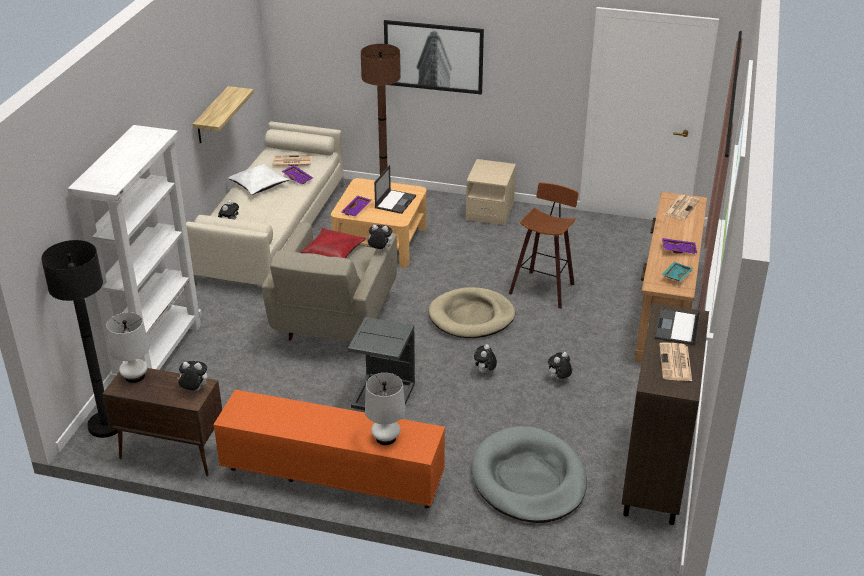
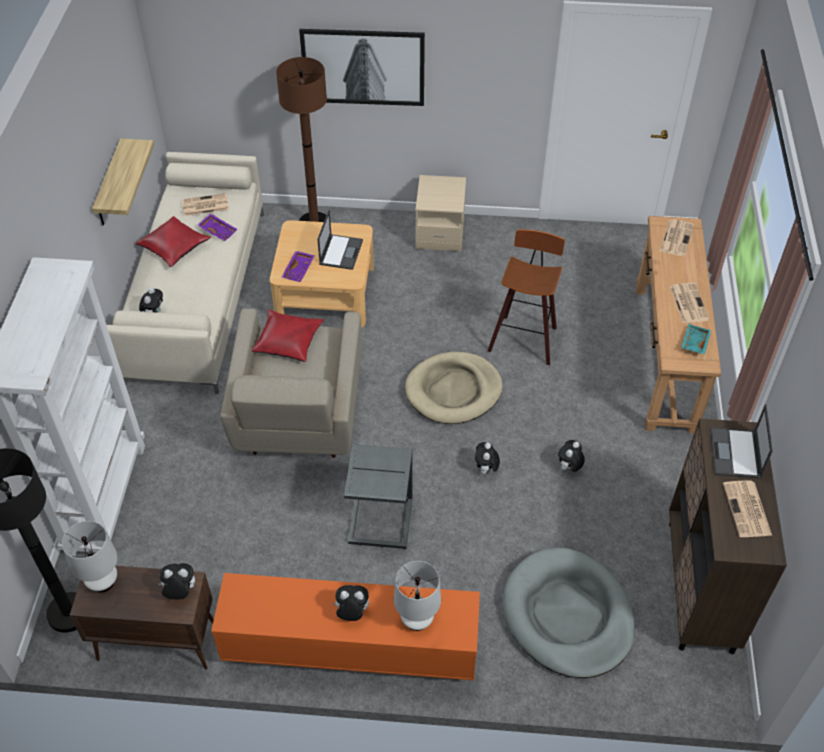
camera: 10 degrees left, 15 degrees up
white pillow [228,164,290,195] -> red pillow [136,216,211,267]
plush toy [366,225,392,251] -> plush toy moved to [331,585,369,621]
purple tray [662,238,697,254] -> newspaper [670,283,709,323]

